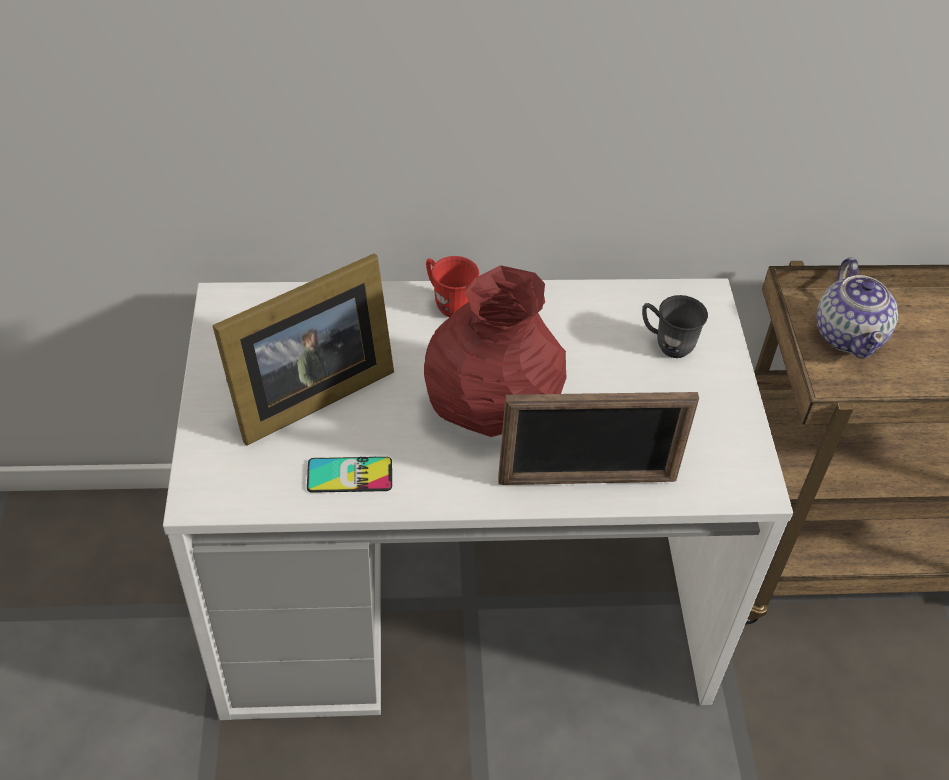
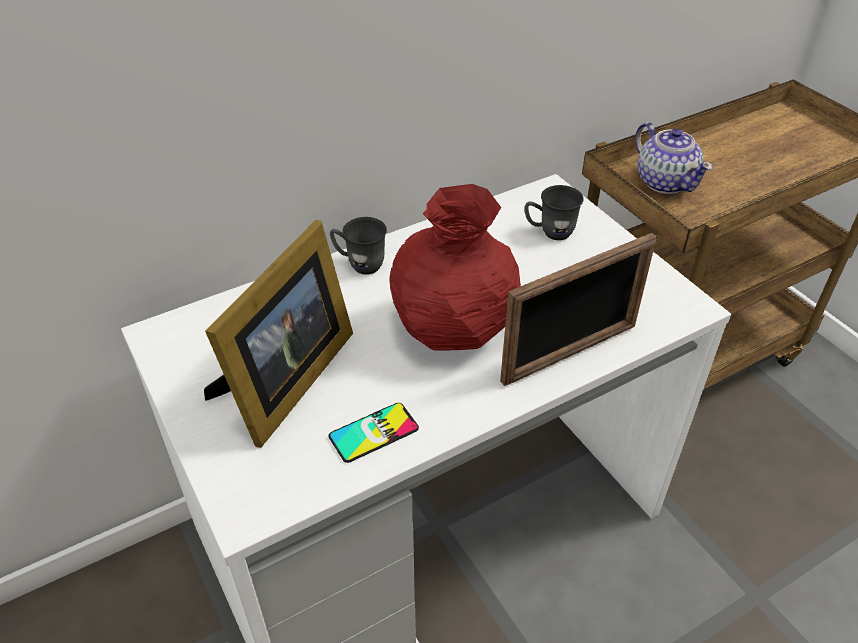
camera: 25 degrees left, 5 degrees down
red mug [426,256,479,317] -> grey mug [330,217,387,275]

